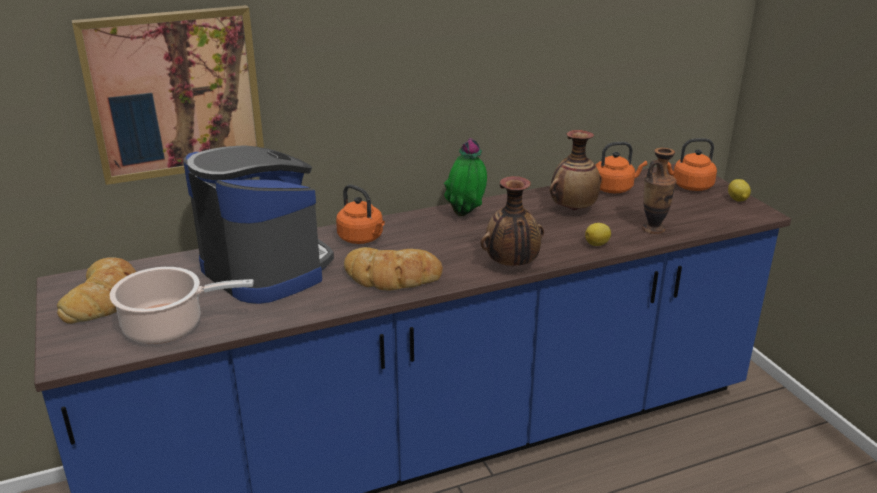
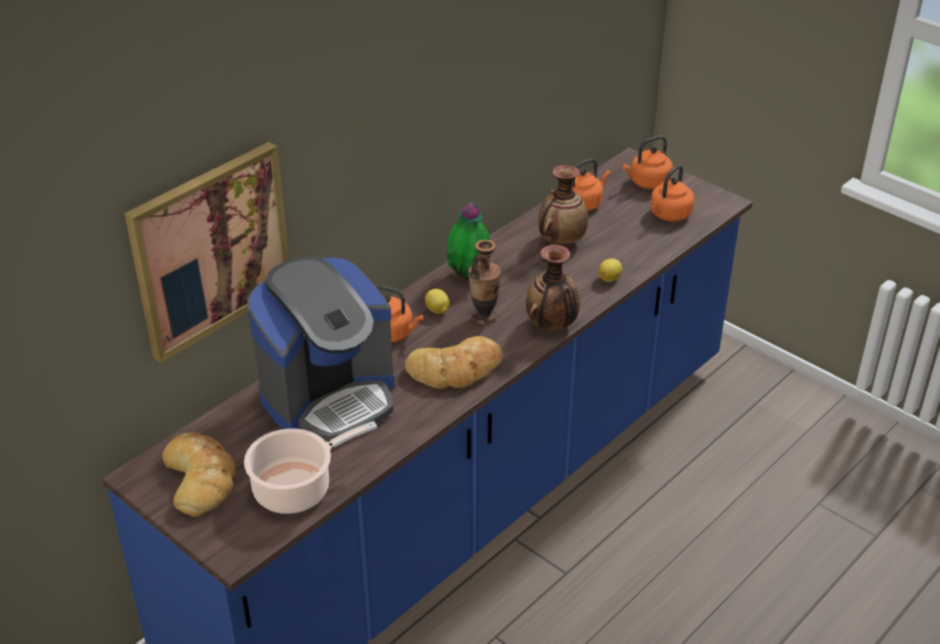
camera: 25 degrees left, 10 degrees up
coffee machine [183,145,334,304] -> coffee machine turned 120 degrees clockwise [247,256,395,442]
vase [641,148,677,234] -> vase moved to [468,240,501,325]
lemon [728,179,751,202] -> lemon moved to [425,289,449,314]
none -> orange kettle [650,165,694,221]

